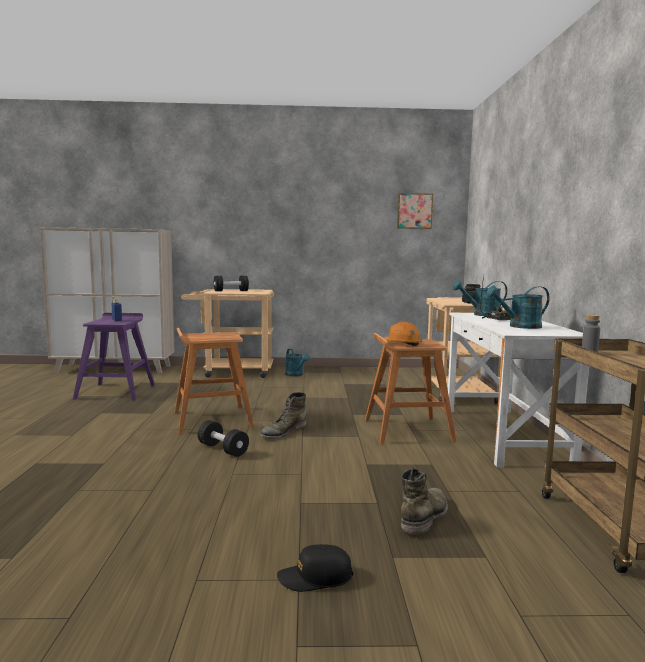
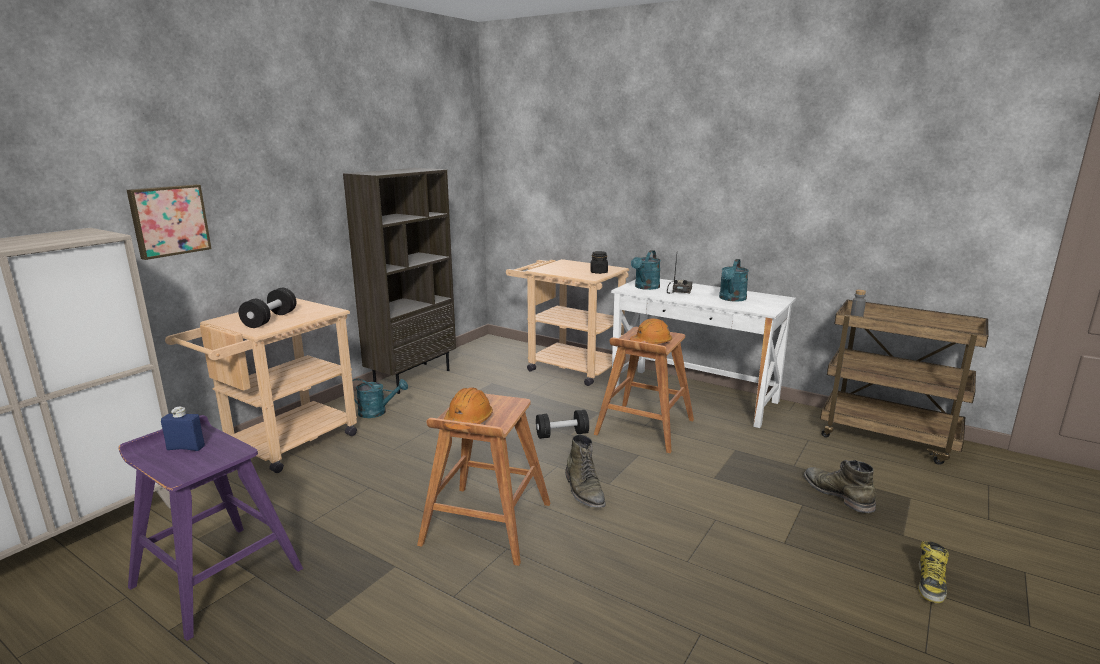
camera: 55 degrees left, 10 degrees up
black dumbbell [198,420,249,457] -> black dumbbell moved to [536,410,589,439]
black cap [277,544,353,592] -> boot [918,541,949,603]
picture [397,193,433,229] -> picture moved to [127,184,212,260]
none -> brown bookcase [343,168,456,394]
none -> orange hard hat [444,387,493,429]

